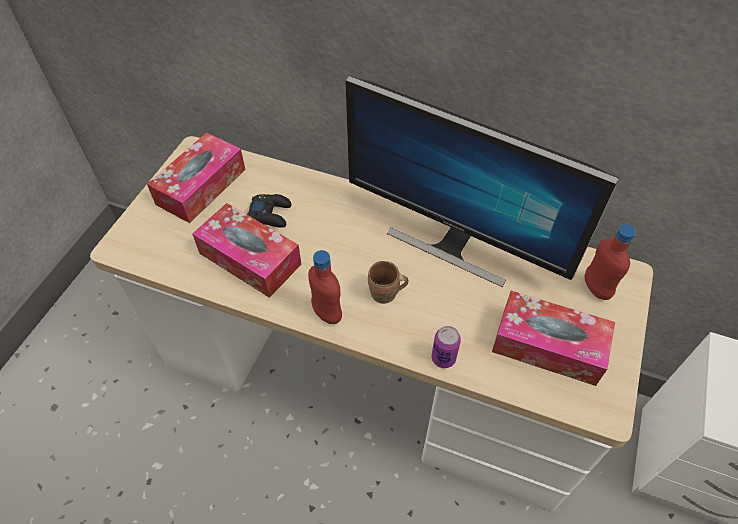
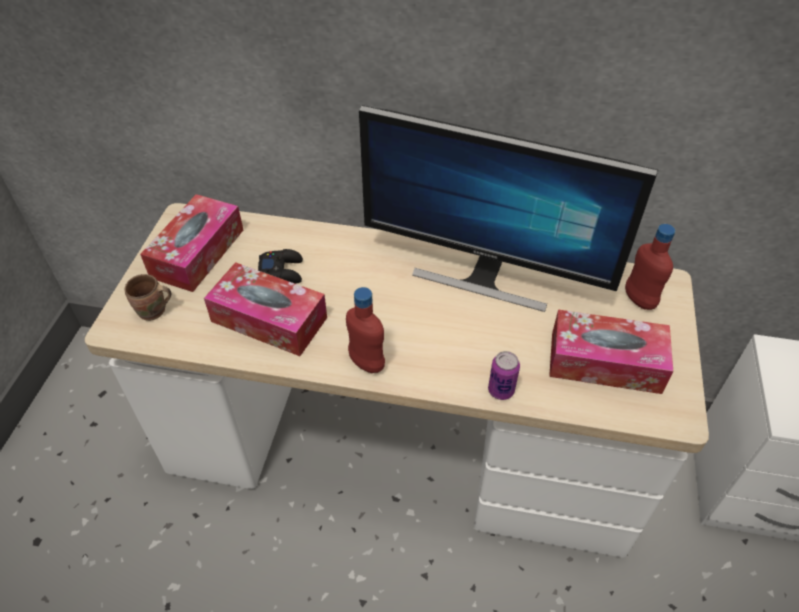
camera: 10 degrees left, 5 degrees down
brown mug [368,261,408,304] -> brown mug moved to [125,274,171,321]

